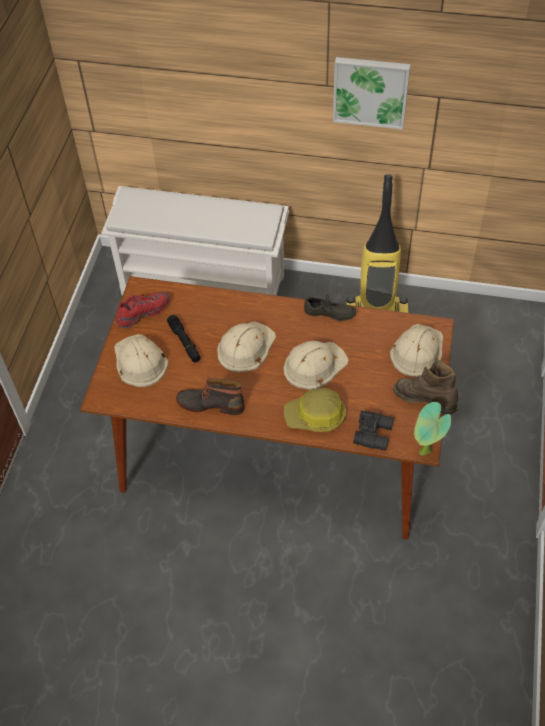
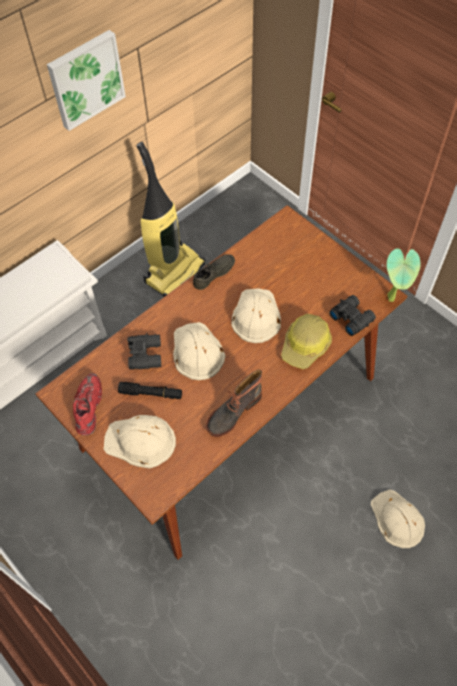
camera: 55 degrees left, 5 degrees up
beige hard hat [390,324,443,377] -> beige hard hat moved to [371,490,425,548]
brown boot [393,360,458,414] -> none
none -> black binoculars [127,333,161,370]

